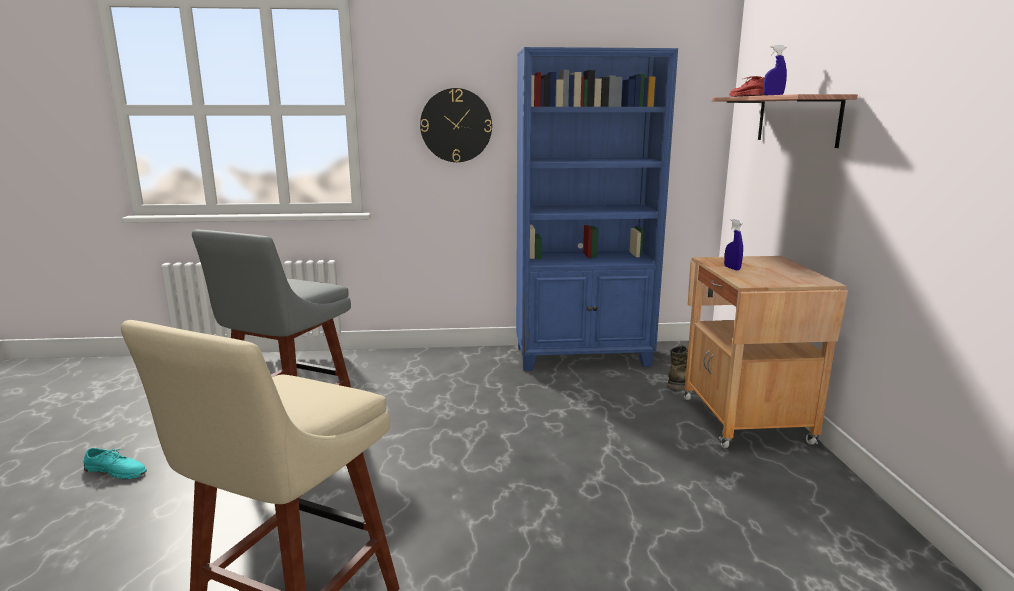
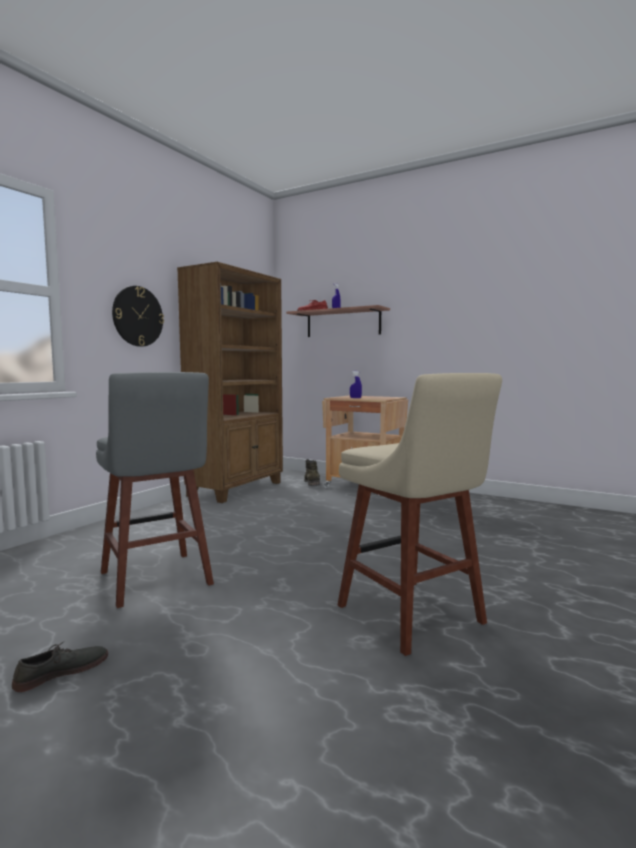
camera: 55 degrees left, 10 degrees down
turquoise shoe [83,448,147,479] -> grey shoe [12,641,108,692]
blue bookcase [516,47,678,371] -> brown bookcase [177,262,283,503]

